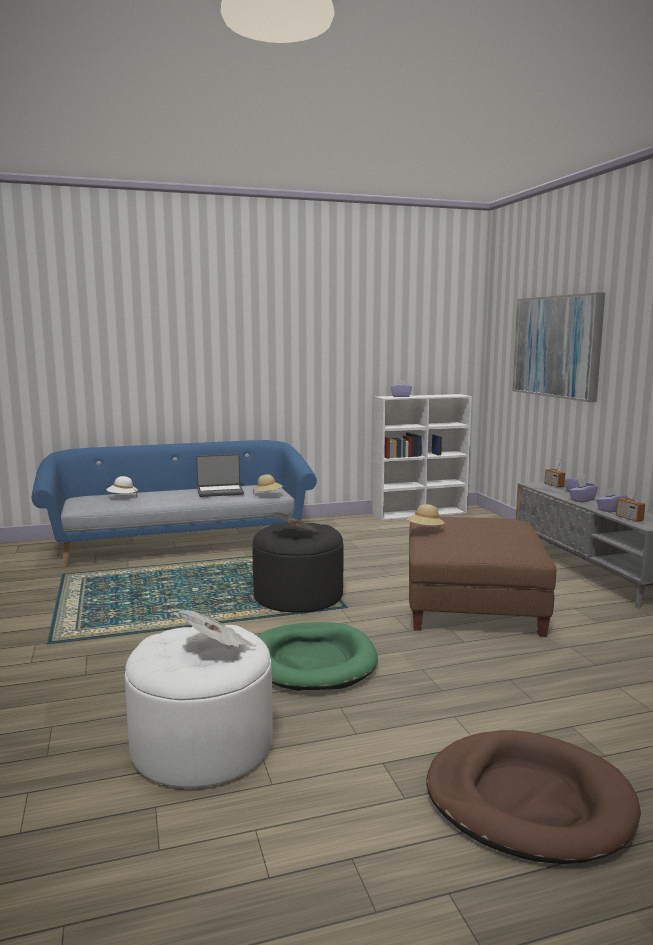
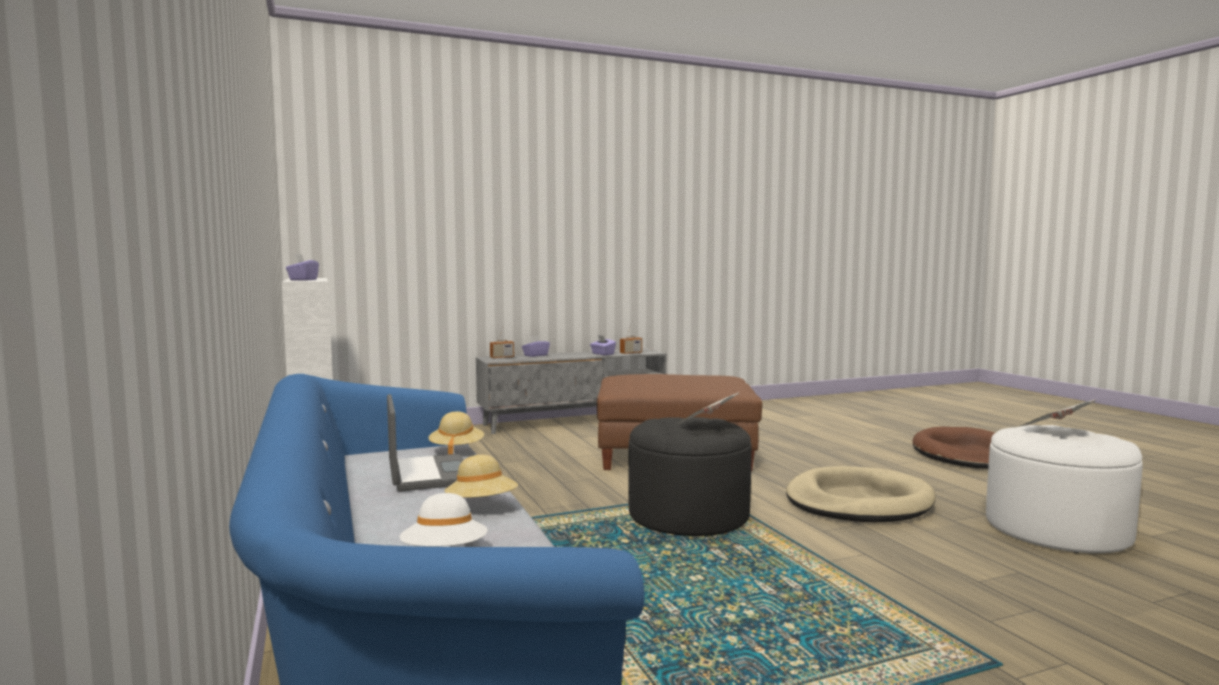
camera: 95 degrees left, 5 degrees down
green dog bed [258,622,378,691] -> beige dog bed [786,466,936,522]
beige hat [407,504,445,528] -> beige hat moved to [444,455,518,498]
picture [512,292,605,402] -> none
purple tissue box [569,479,598,502] -> none

